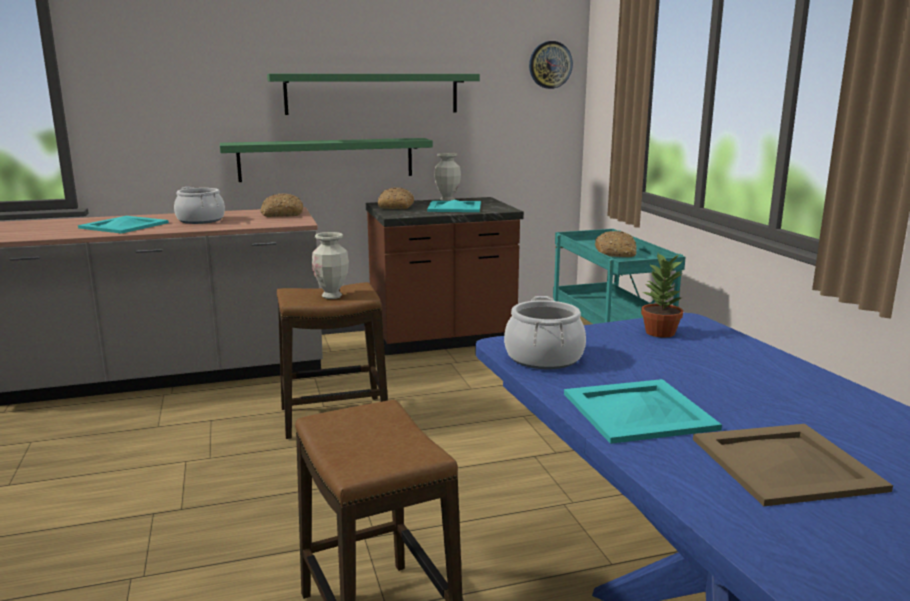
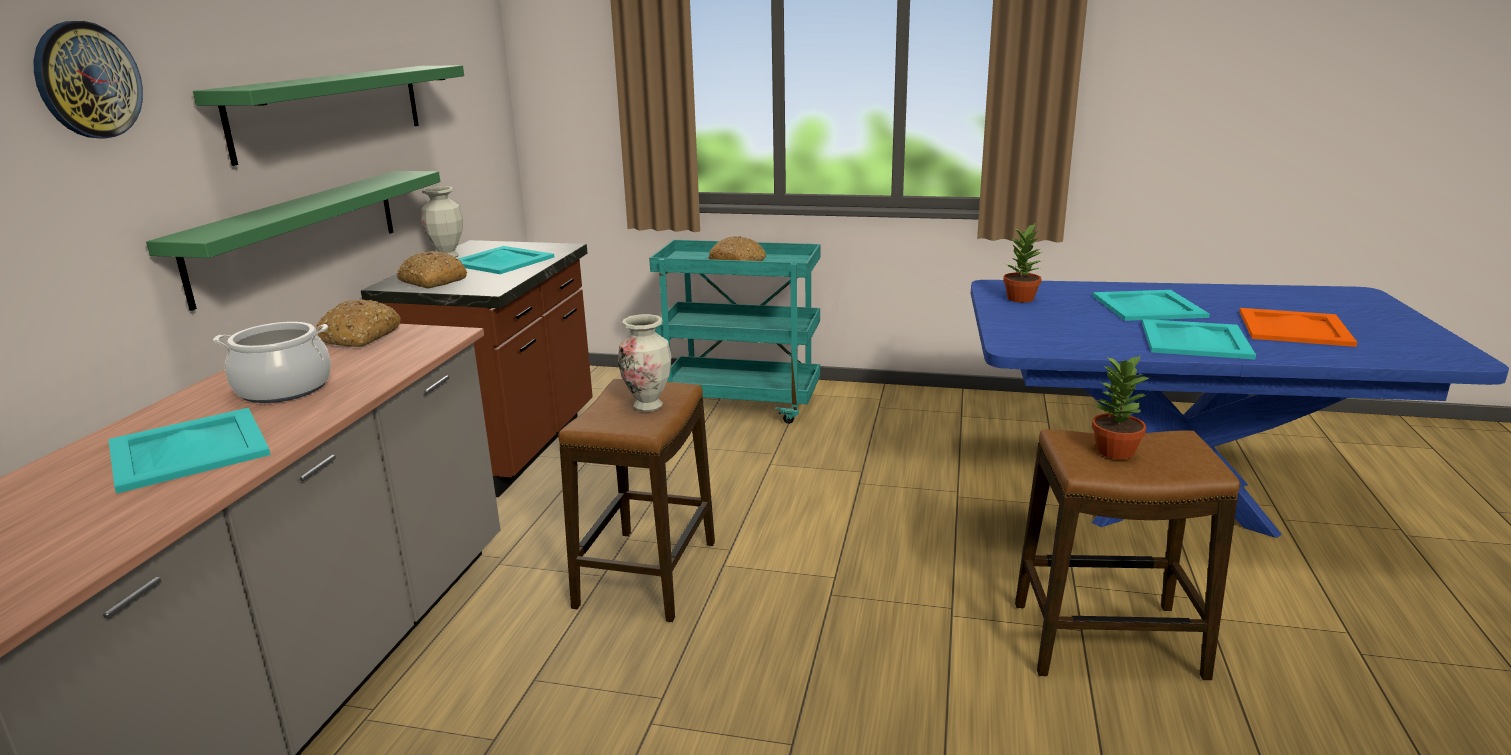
camera: 60 degrees left, 5 degrees up
cooking pot [504,296,586,369] -> none
wall clock [529,41,573,89] -> wall clock moved to [34,21,143,138]
beige tray [693,424,893,506] -> orange tray [1239,308,1357,347]
none -> turquoise tray [1092,290,1210,321]
none -> potted plant [1092,355,1151,459]

